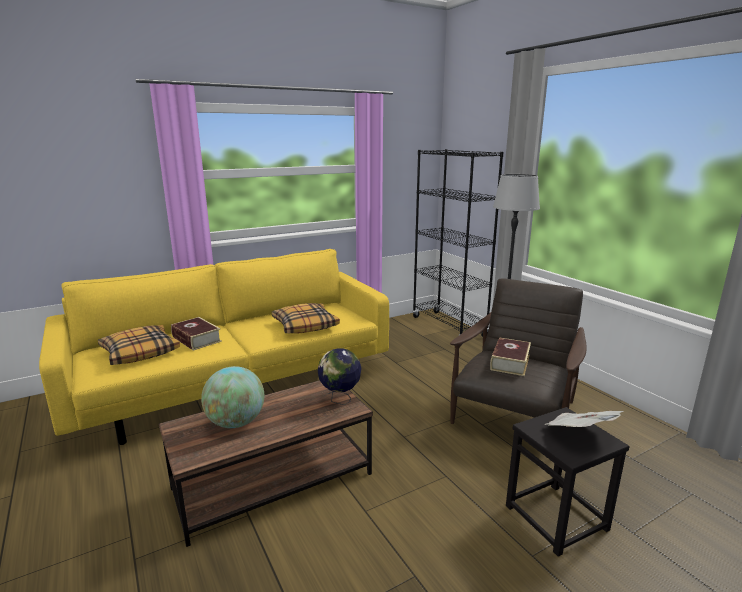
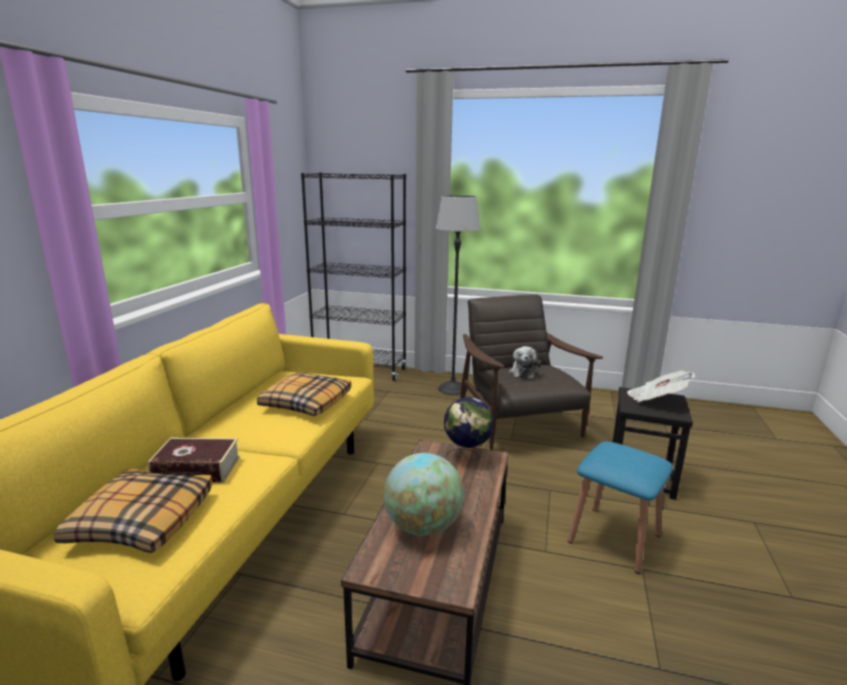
camera: 45 degrees left, 0 degrees up
book [490,337,531,376] -> plush toy [509,346,541,379]
none -> blue stool [568,441,673,574]

